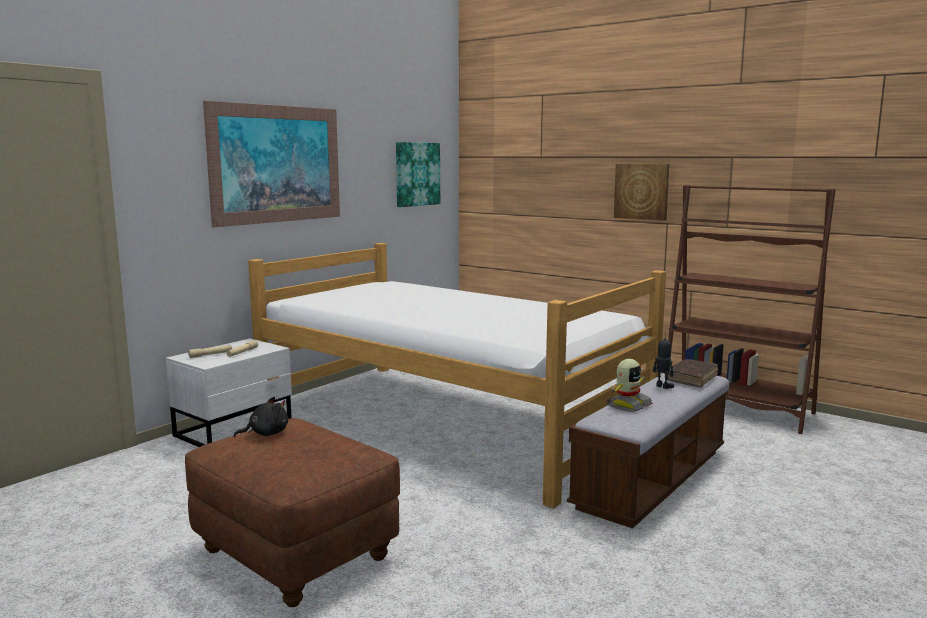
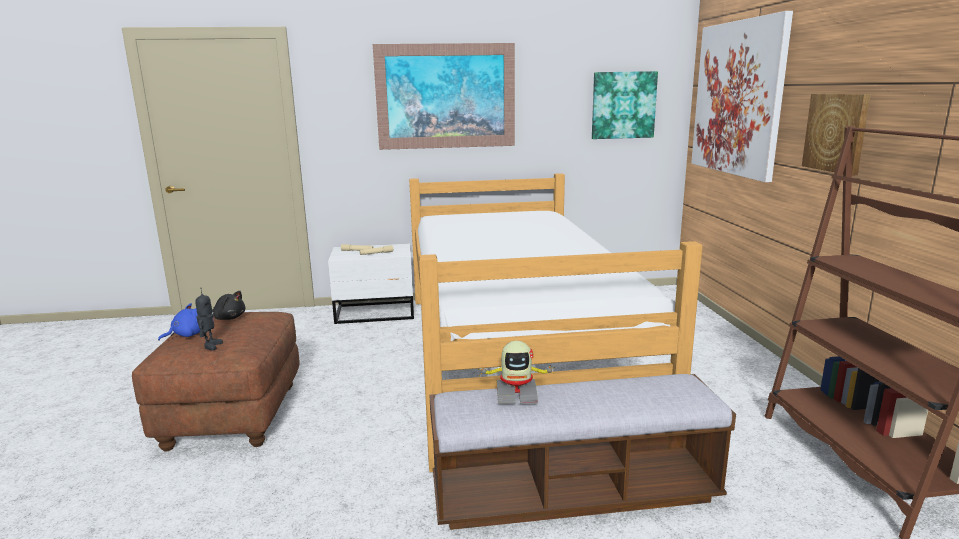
camera: 45 degrees right, 5 degrees up
toy robot [653,333,674,389] -> toy robot moved to [195,290,223,350]
brown book [665,359,718,387] -> none
none -> blue plush toy [158,303,200,341]
none -> picture [691,11,793,182]

